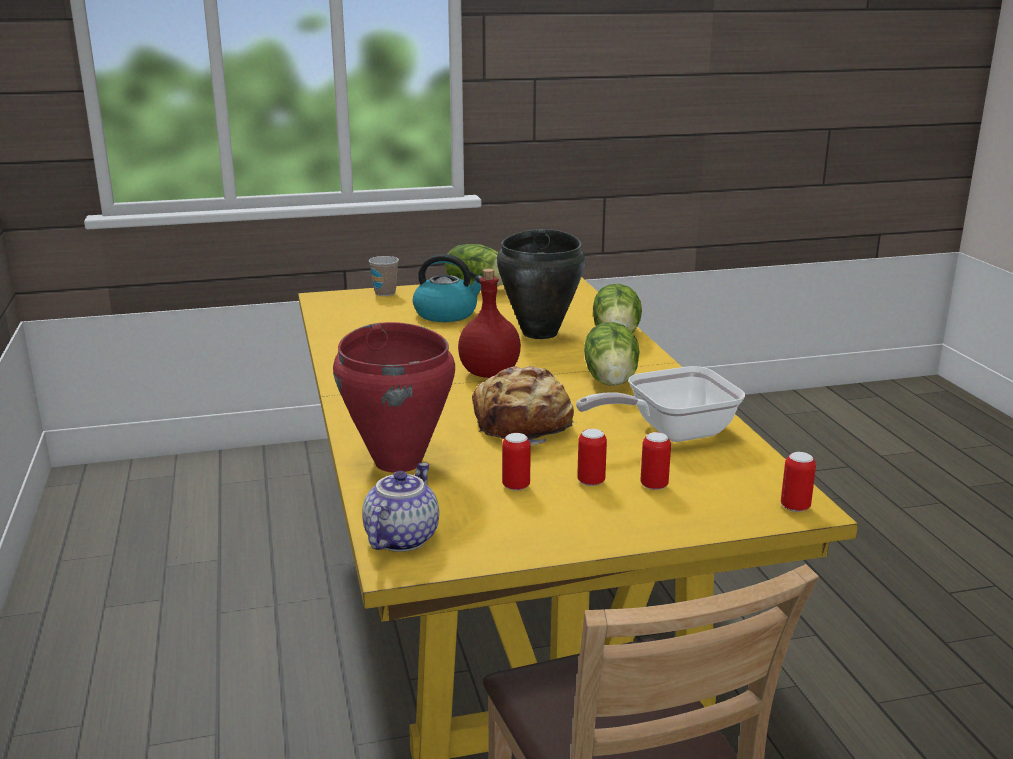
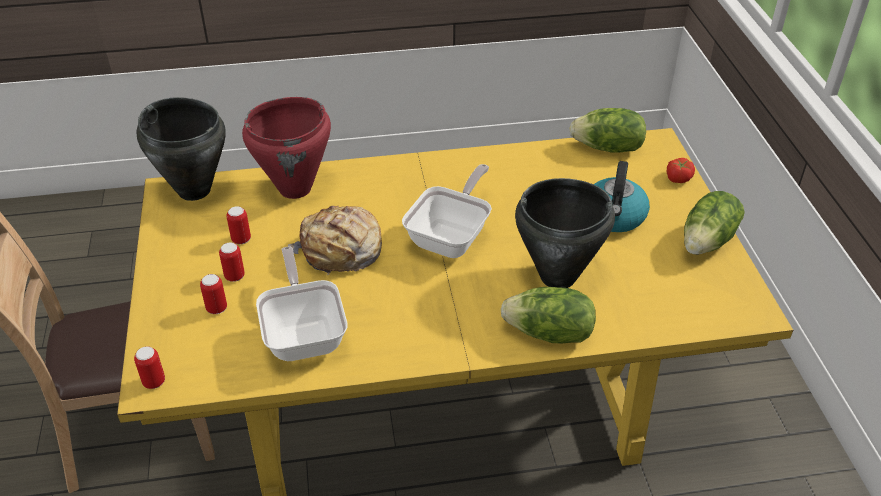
camera: 95 degrees right, 20 degrees up
teapot [362,463,439,552] -> black cooking pot [136,97,226,201]
cup [369,256,399,296] -> tomato [667,158,695,183]
red bottle [458,269,521,378] -> frying pan [402,164,492,258]
lettuce [584,322,640,386] -> lettuce moved to [569,108,646,153]

